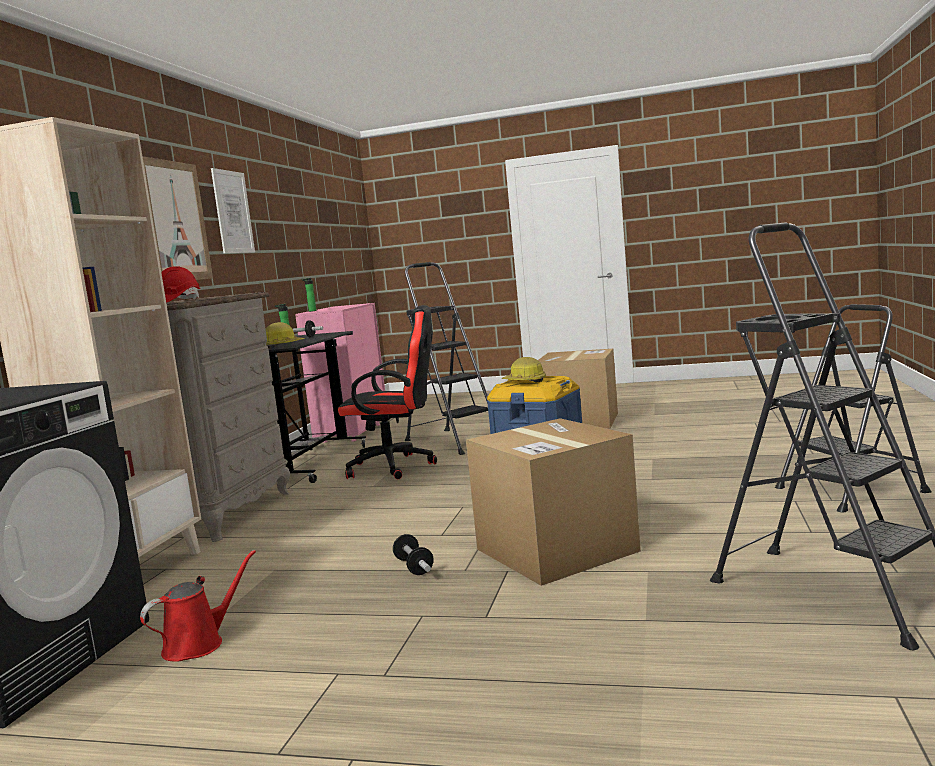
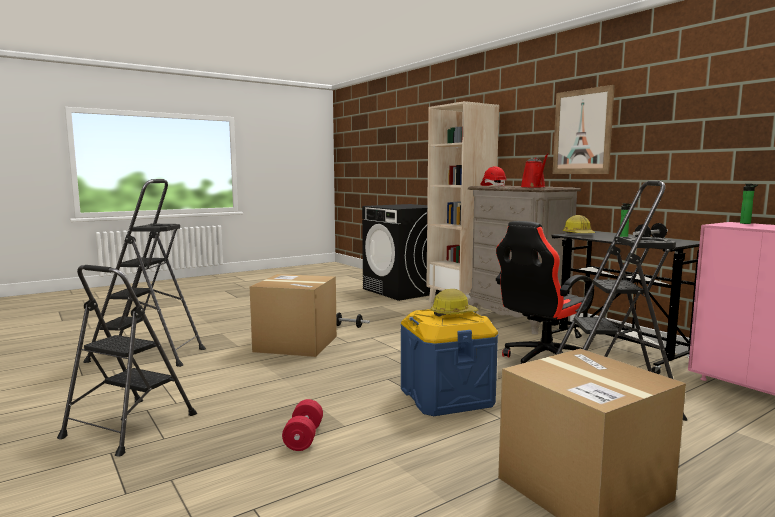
camera: 130 degrees right, 0 degrees up
red watering can [140,550,256,662] -> red watering can moved to [521,154,548,187]
picture [211,168,255,253] -> none
none -> red dumbbell [282,399,323,451]

